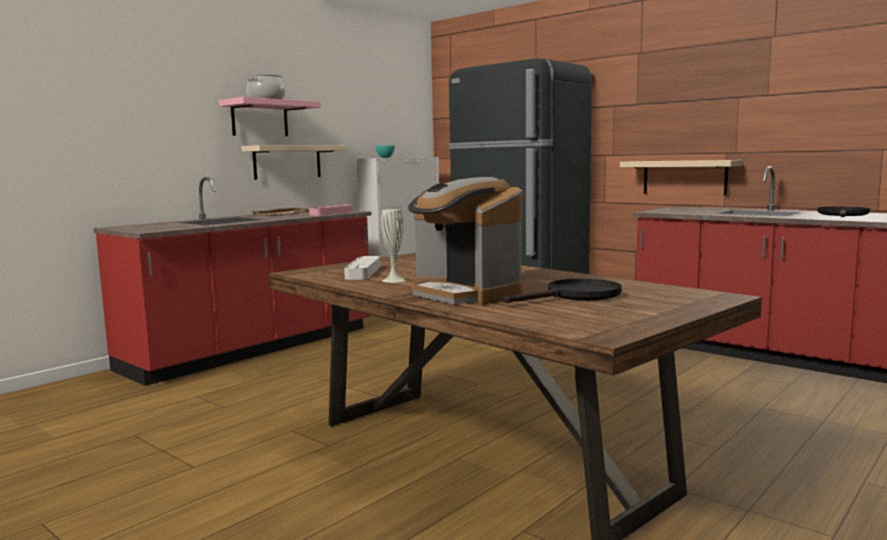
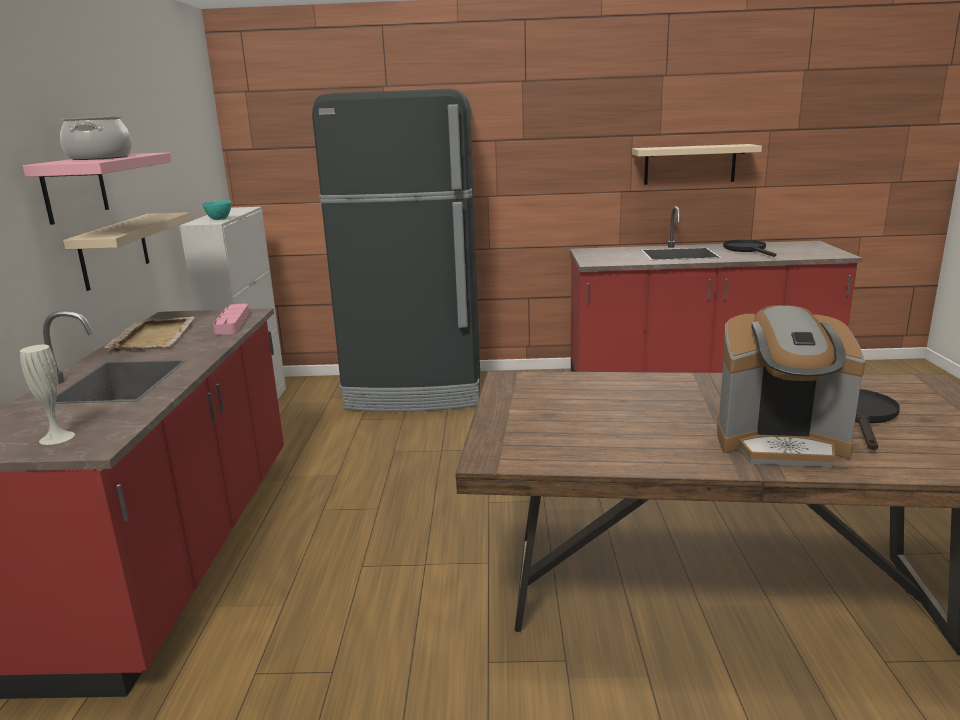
camera: 40 degrees left, 10 degrees up
grey tray [344,256,380,280] -> none
white vase [381,209,406,283] -> white vase moved to [20,345,75,445]
beige shelf [620,160,742,196] -> beige shelf moved to [632,144,762,185]

